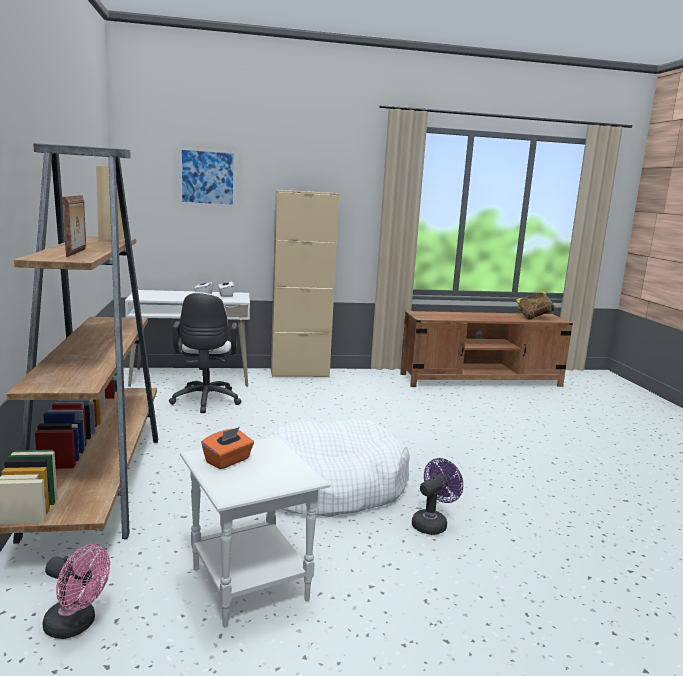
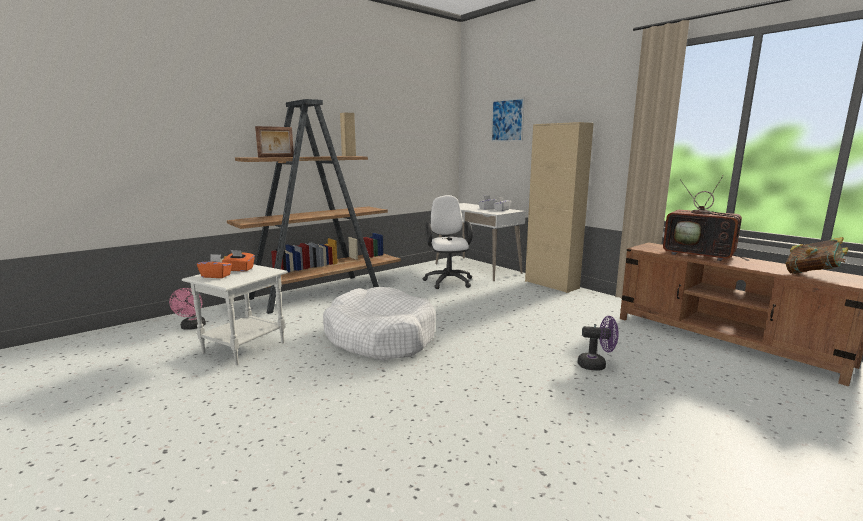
camera: 60 degrees right, 0 degrees up
white office chair [169,292,242,413] -> white office chair turned 120 degrees clockwise [423,195,473,289]
purple fan [412,458,463,535] -> purple fan moved to [578,316,618,371]
none -> orange tissue box [197,254,232,278]
none -> television [663,175,749,261]

